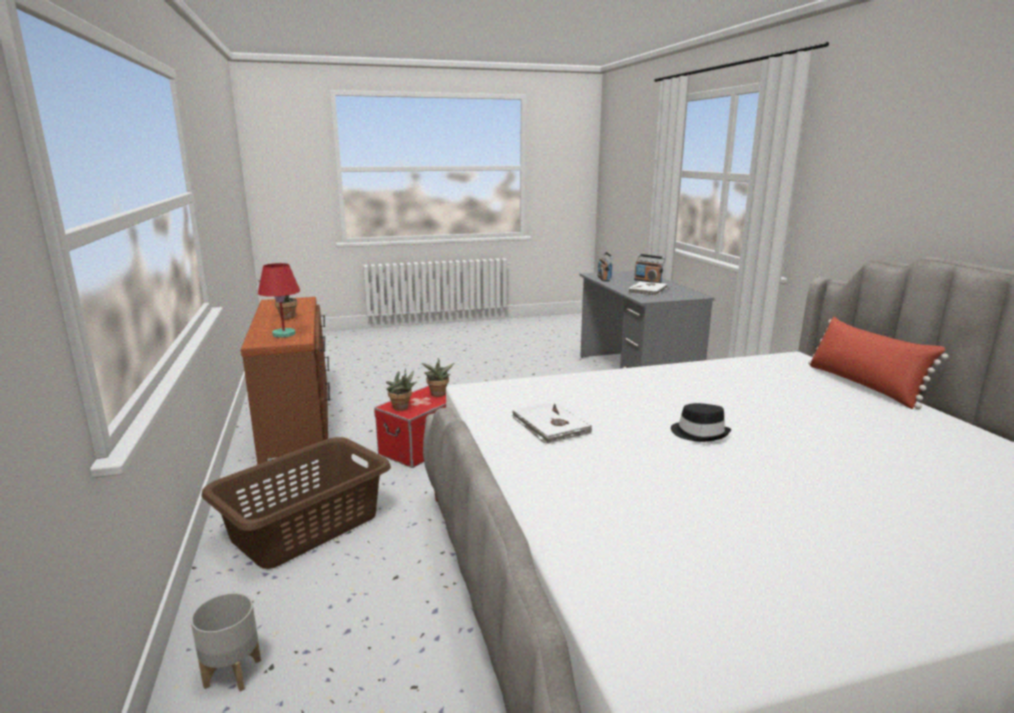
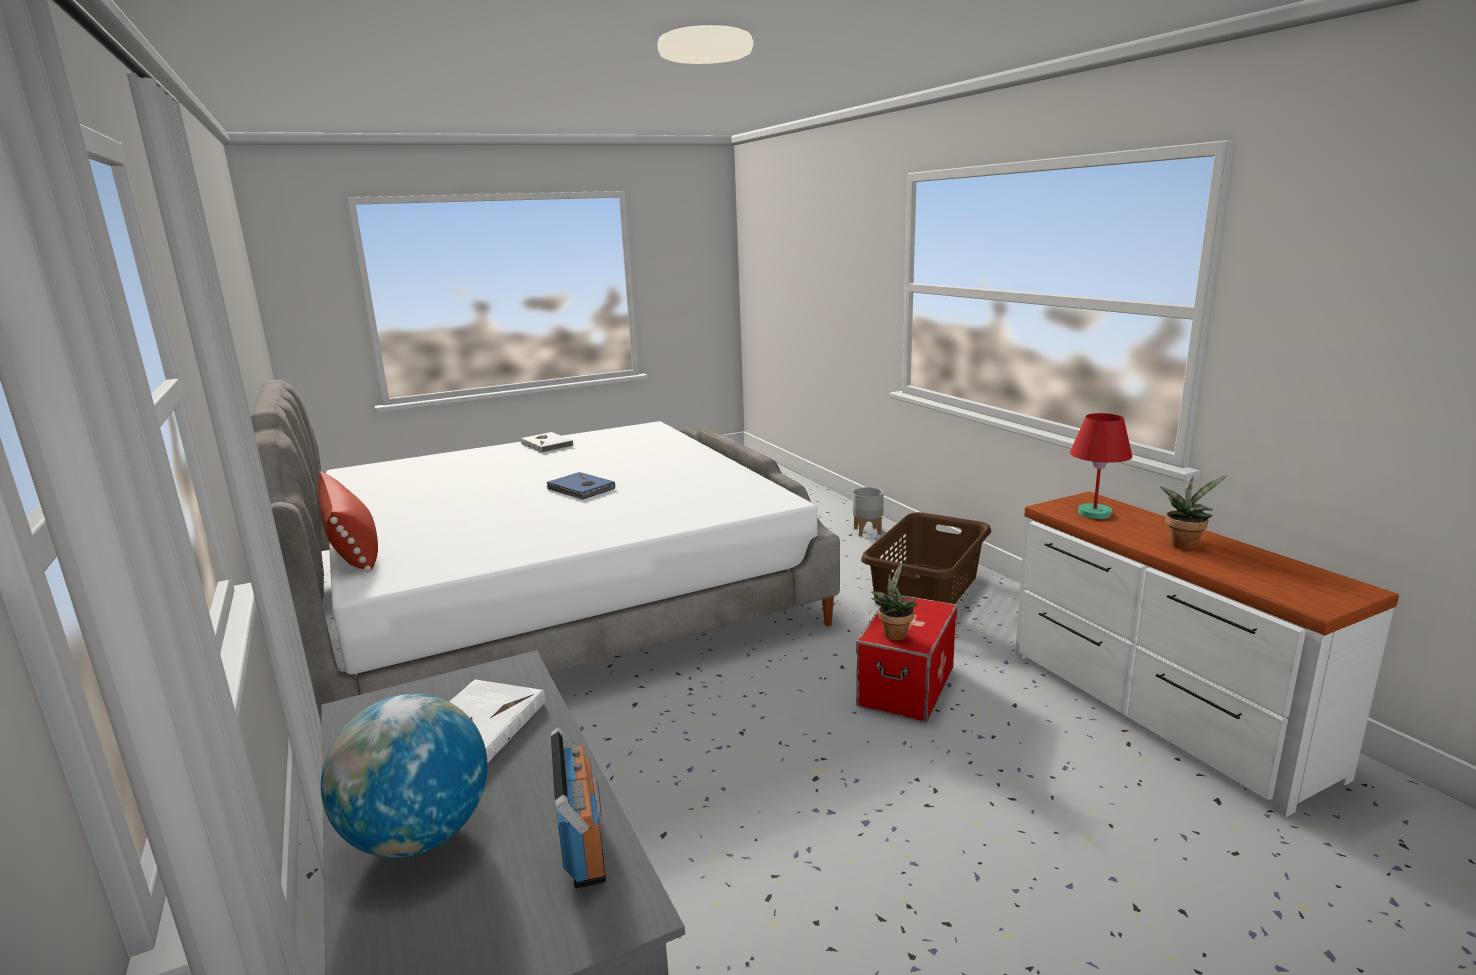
camera: 170 degrees right, 0 degrees up
brown dresser [241,297,330,465] -> white dresser [1015,491,1399,817]
potted plant [386,368,416,411] -> none
white book [512,401,592,444] -> white book moved to [521,432,574,453]
radio [634,254,666,283] -> globe [321,694,487,858]
black hat [671,403,731,442] -> blue book [546,472,615,500]

